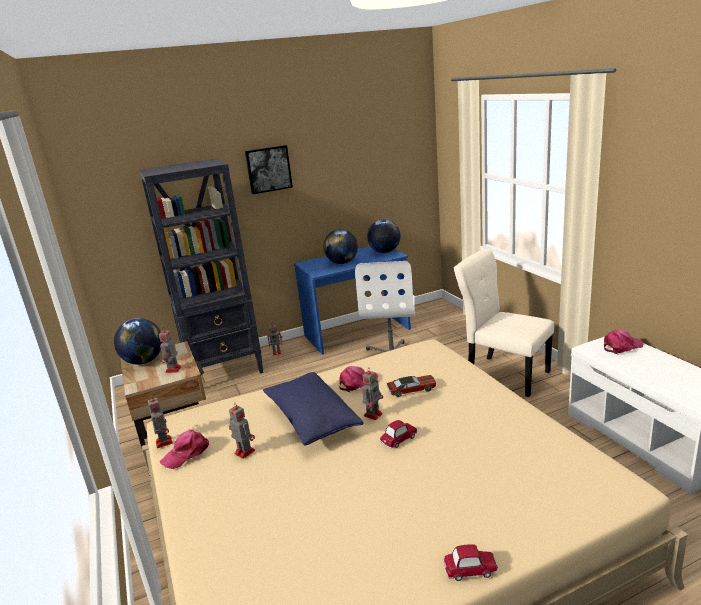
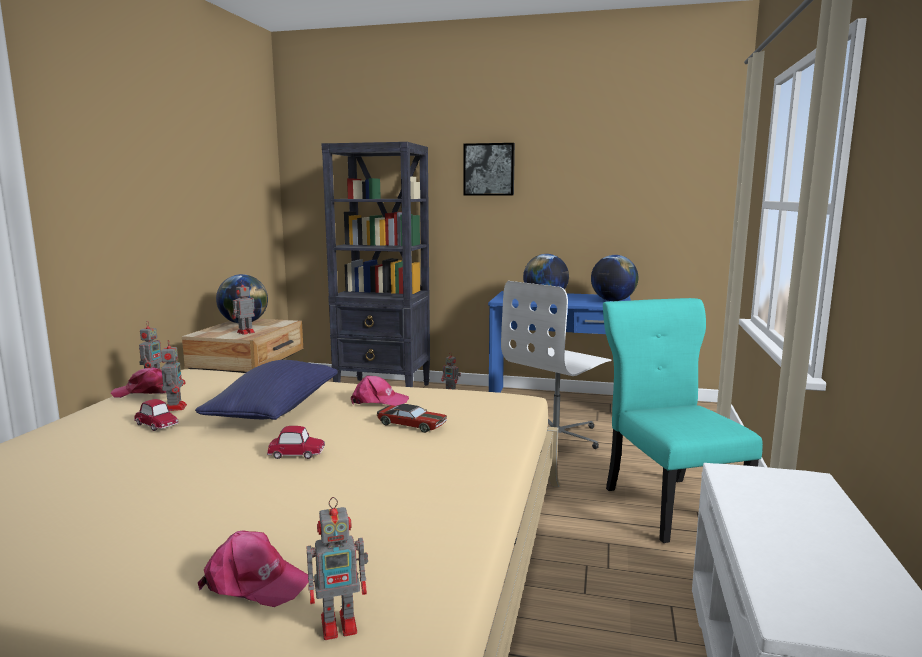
camera: 35 degrees right, 10 degrees down
toy robot [362,367,383,420] -> toy robot moved to [306,497,368,640]
toy car [443,544,498,581] -> toy car moved to [134,399,179,431]
beige chair [454,248,554,397] -> turquoise chair [603,298,763,543]
pink cap [604,330,644,354] -> pink cap moved to [198,530,309,607]

